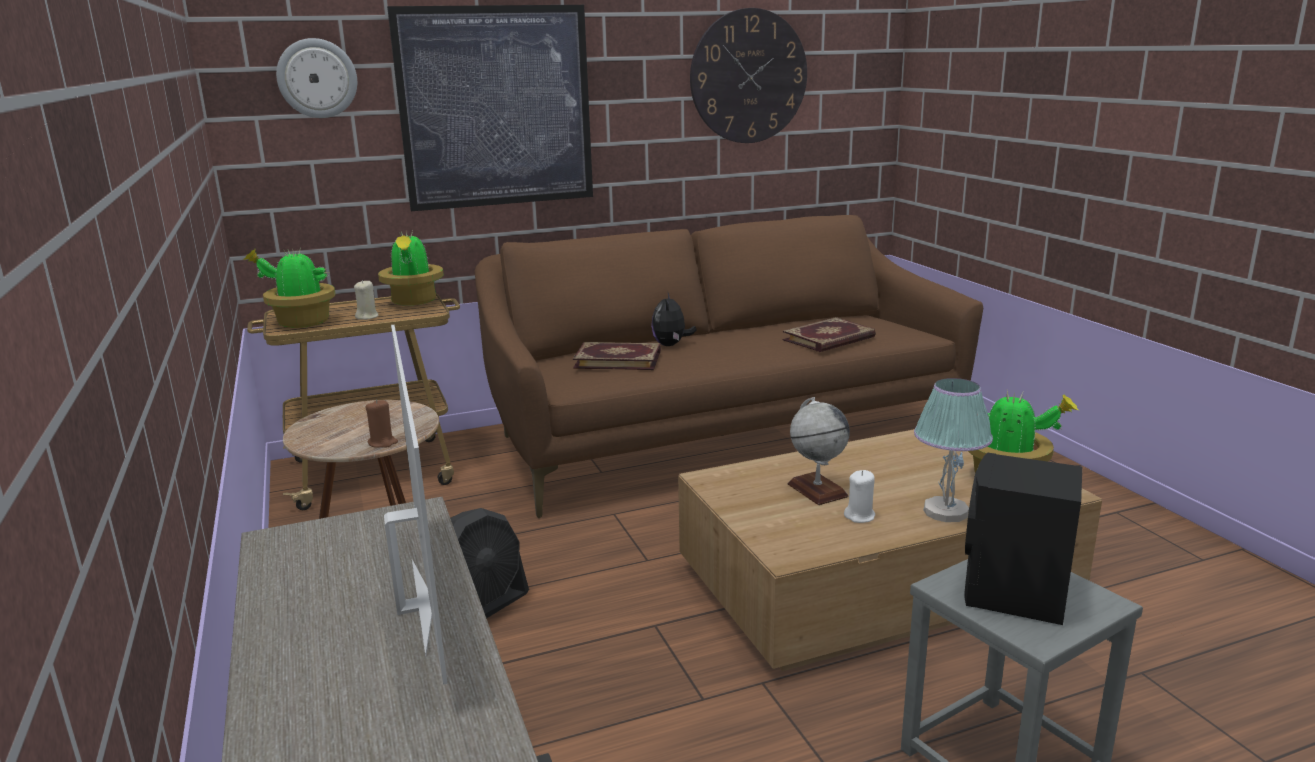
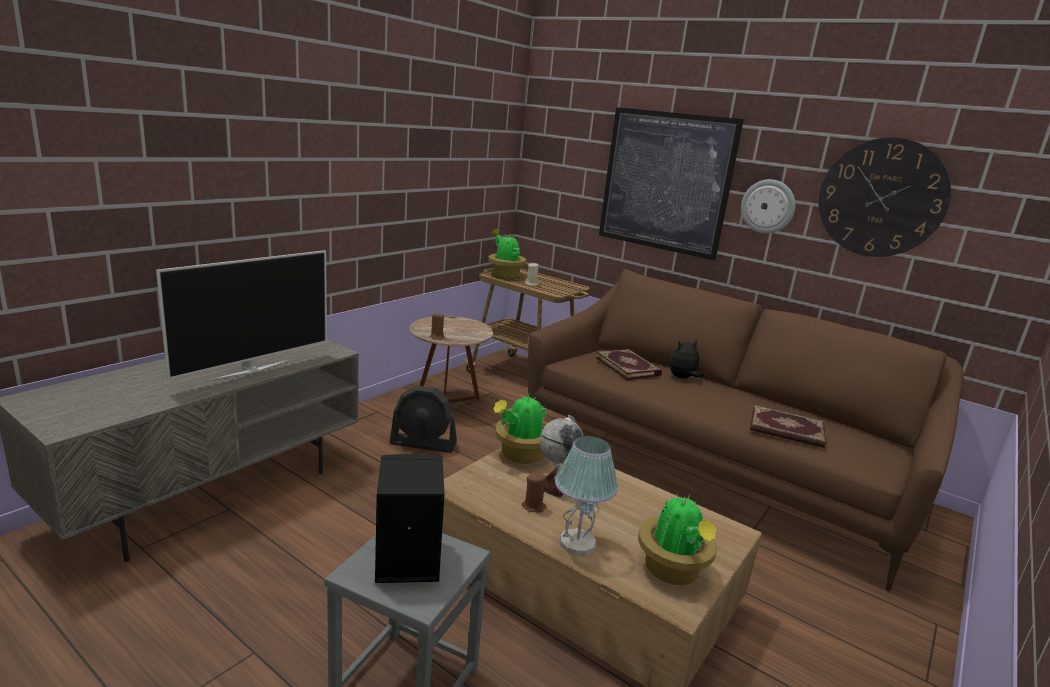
camera: 55 degrees right, 0 degrees up
wall clock [276,38,357,118] -> wall clock moved to [741,179,796,234]
potted plant [378,231,444,305] -> potted plant moved to [493,395,548,464]
white candle [844,470,875,523] -> brown candle [522,472,547,513]

